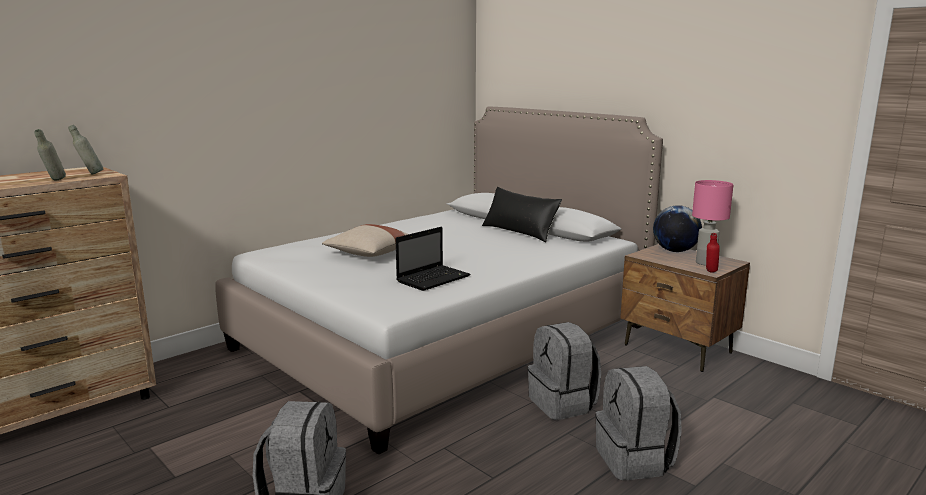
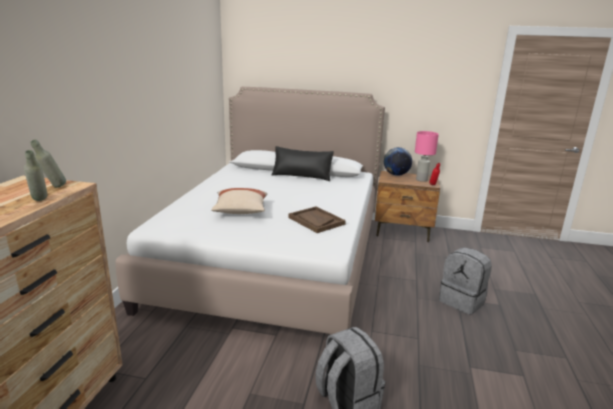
camera: 35 degrees left, 5 degrees up
laptop [395,227,470,291] -> brown tray [288,207,346,233]
grey backpack [528,322,601,420] -> none

